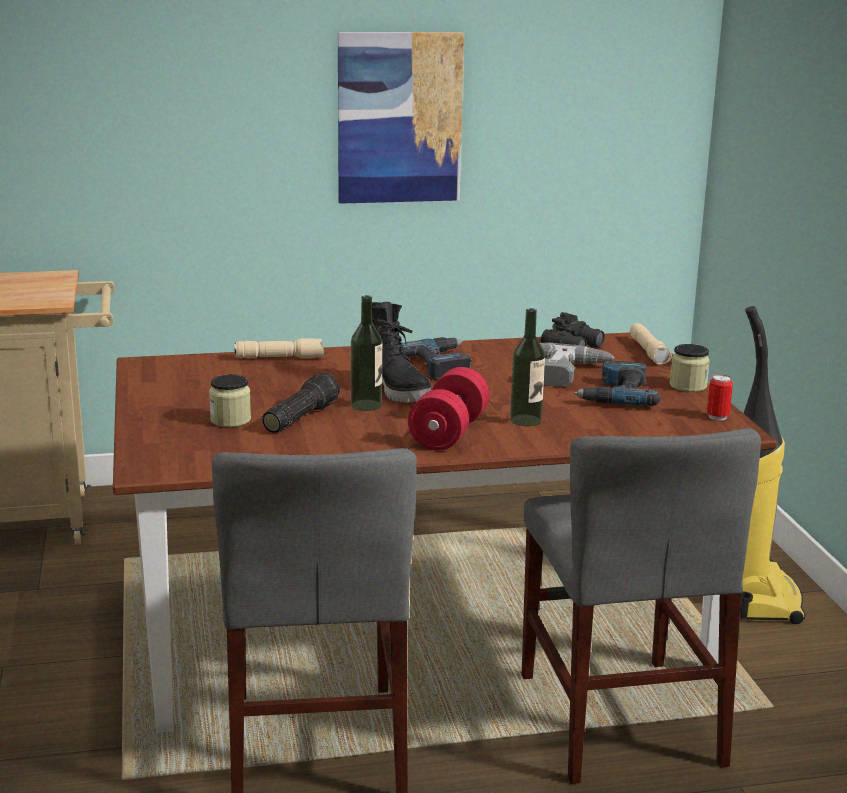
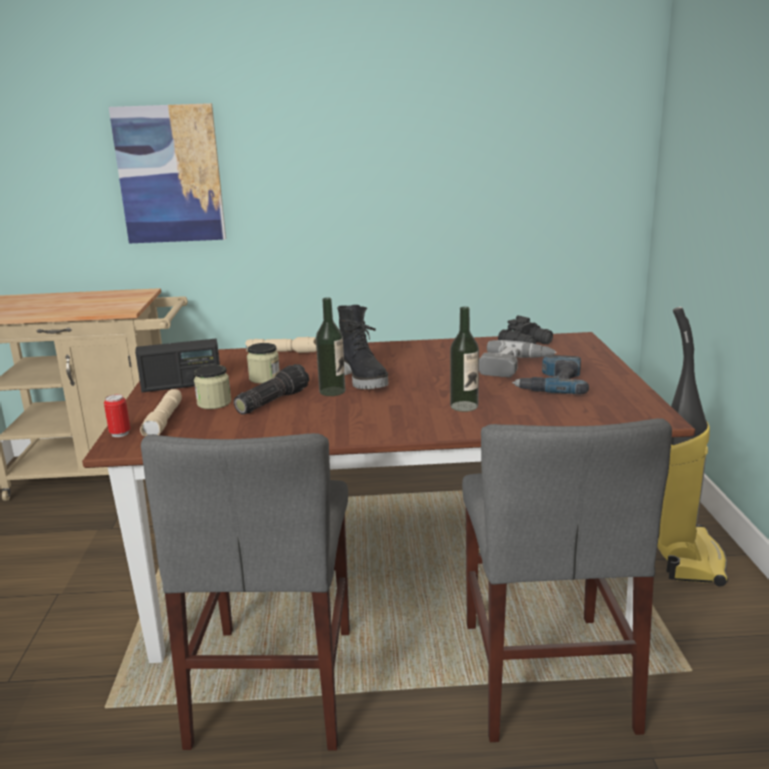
camera: 10 degrees right, 0 degrees up
picture [338,32,464,204] -> picture moved to [109,103,226,243]
power drill [401,337,472,380] -> none
red dumbbell [408,367,490,451] -> none
beige flashlight [630,323,672,364] -> beige flashlight moved to [140,389,182,436]
jar [670,344,710,392] -> jar moved to [247,343,280,384]
can [707,375,733,420] -> can moved to [104,394,130,437]
none -> radio [135,338,220,393]

